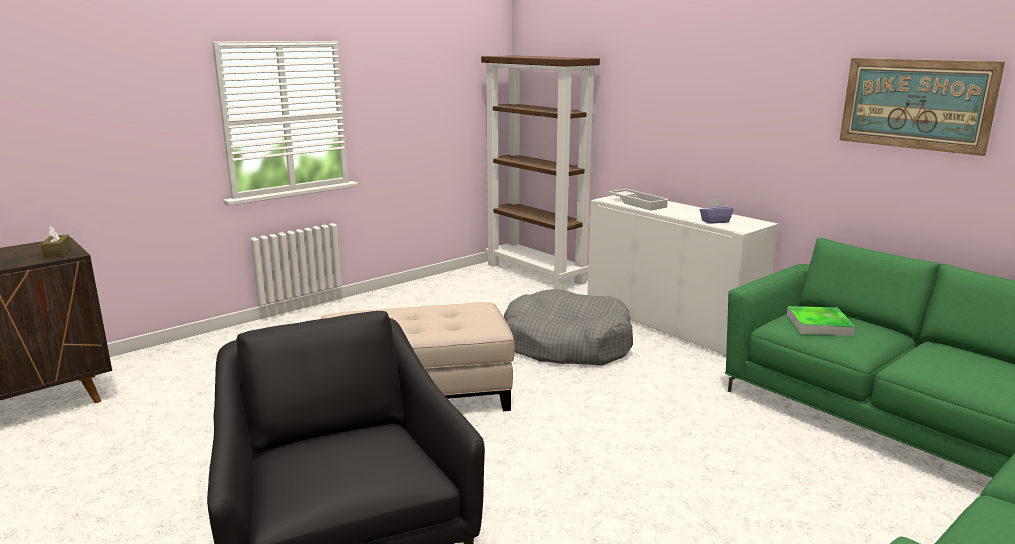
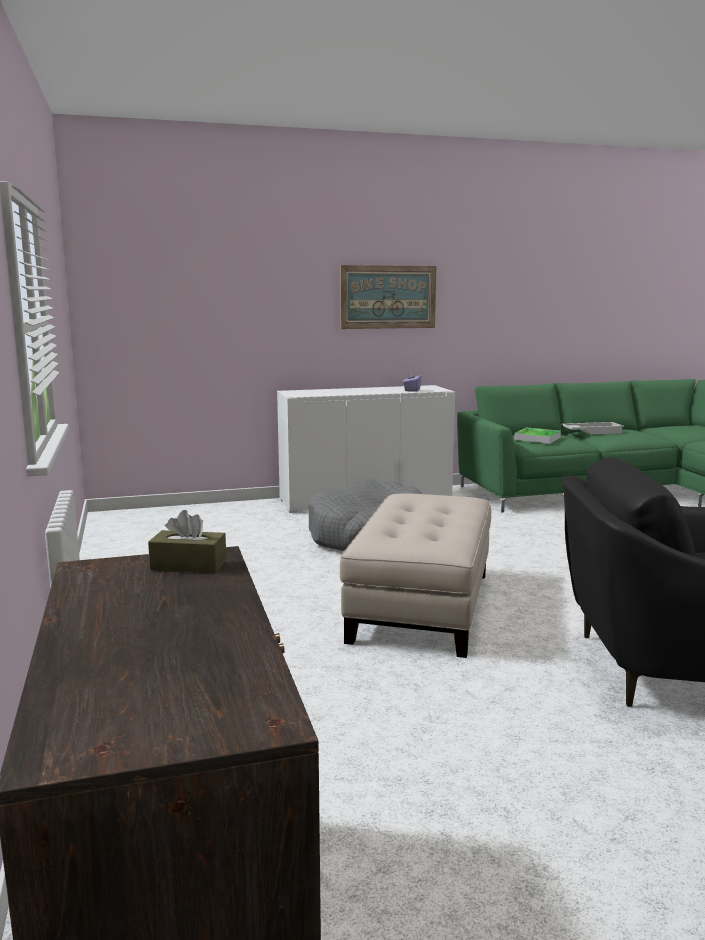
camera: 65 degrees left, 5 degrees down
brown bookcase [481,55,600,290] -> none
white tray [608,189,670,211] -> white tray moved to [562,422,624,434]
picture [840,58,1005,156] -> picture moved to [340,265,436,329]

